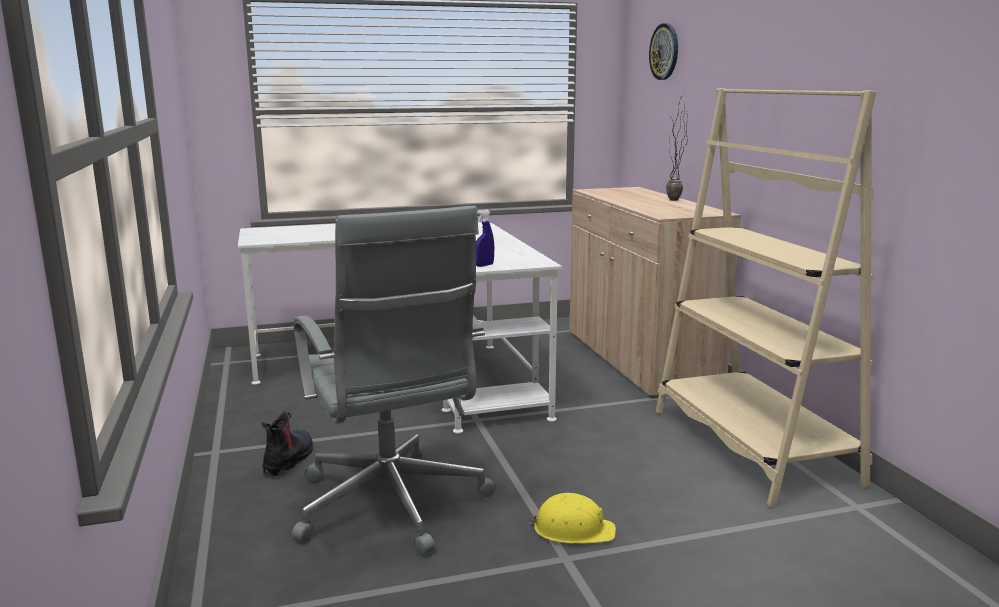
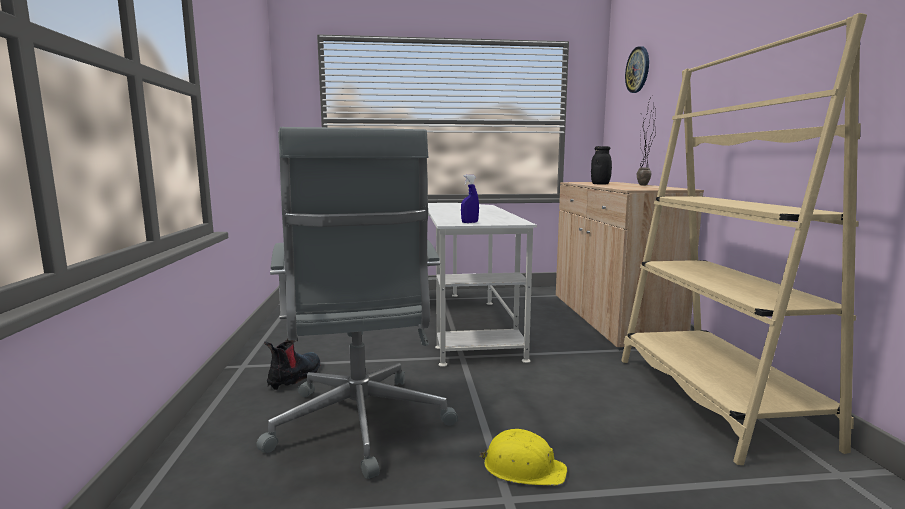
camera: 10 degrees right, 5 degrees down
none -> black jar [591,146,612,184]

